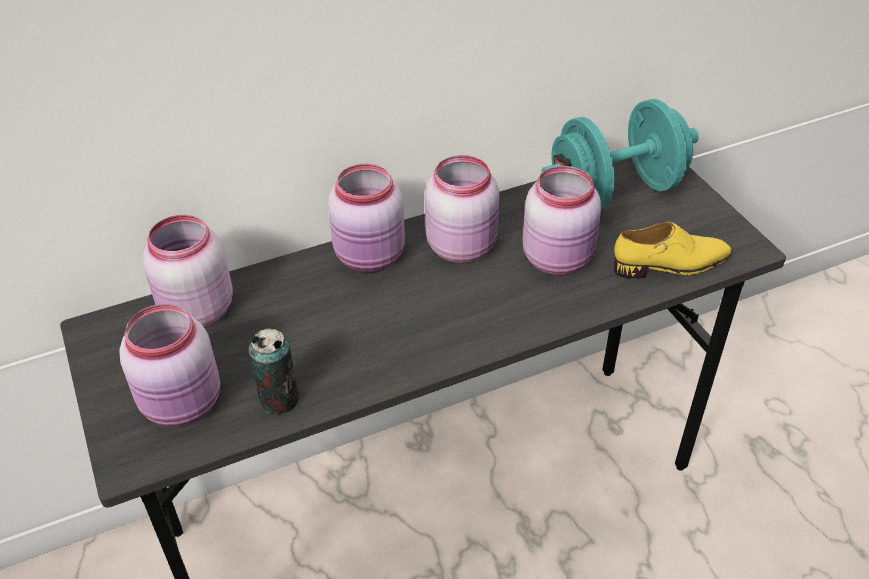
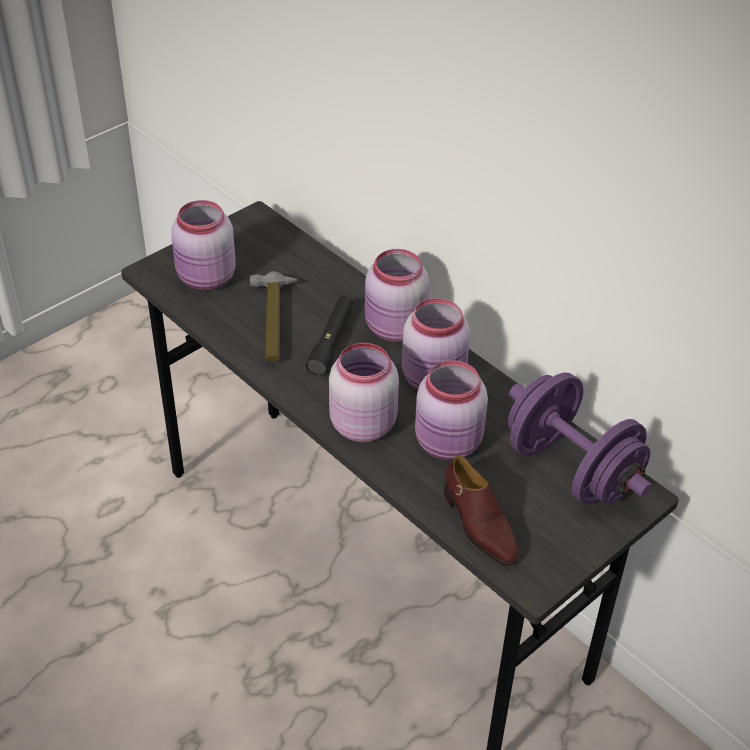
camera: 70 degrees right, 0 degrees up
pink jar [143,215,233,327] -> pink jar moved to [329,343,399,442]
can [249,328,299,414] -> none
turquoise dumbbell [542,99,699,208] -> purple dumbbell [508,373,652,505]
yellow shoe [614,222,732,279] -> brown shoe [444,456,518,566]
none -> hammer [250,271,298,362]
none -> black flashlight [306,296,353,376]

